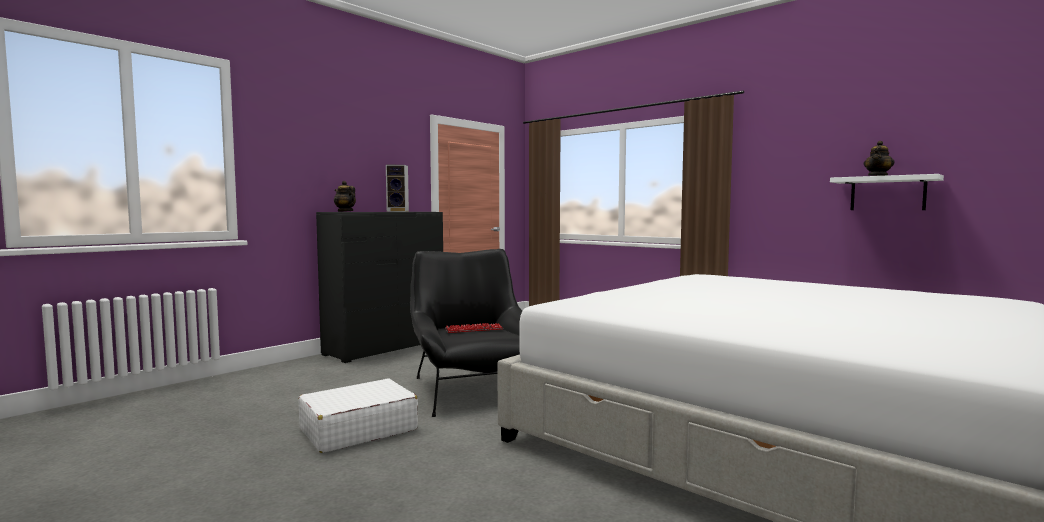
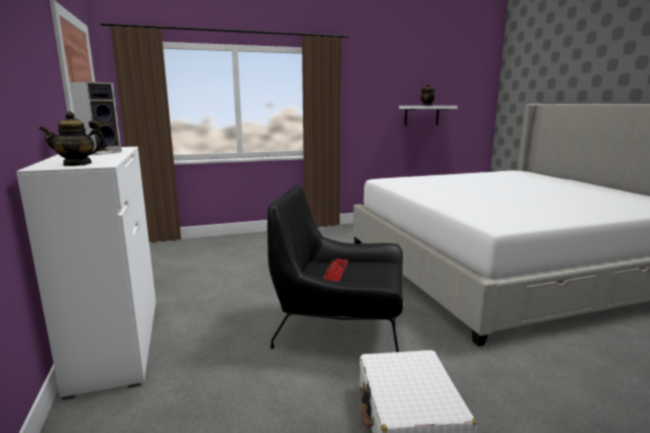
camera: 60 degrees left, 10 degrees up
black dresser [316,212,443,363] -> white dresser [16,147,156,400]

